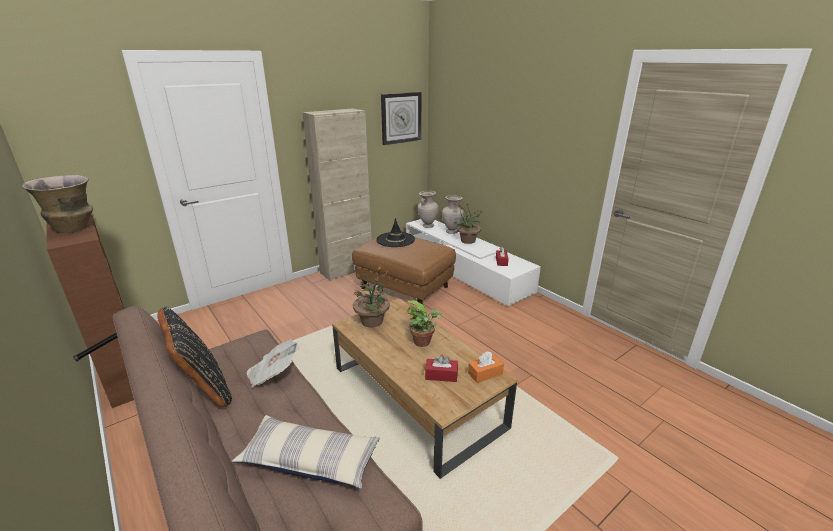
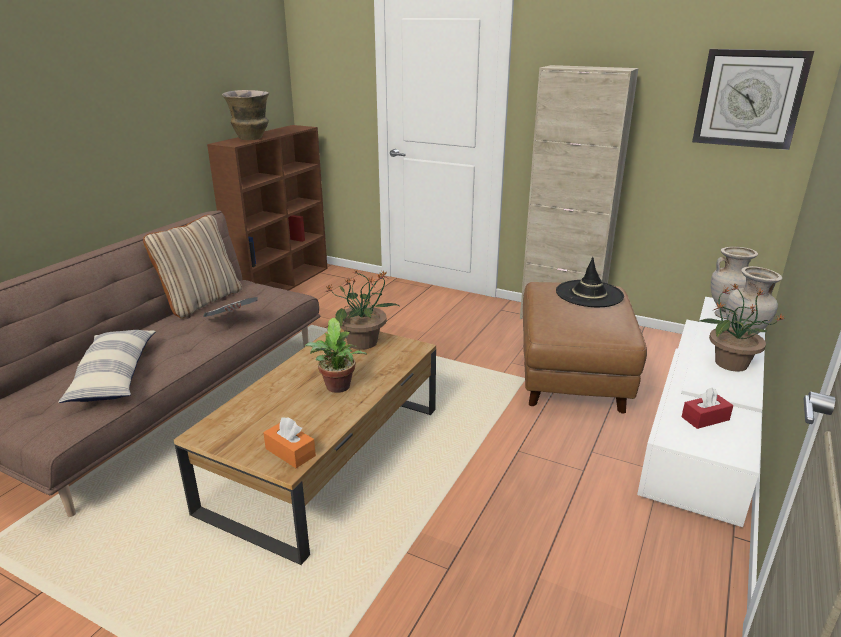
camera: 65 degrees right, 0 degrees up
black pillow [157,307,232,407] -> beige pillow [143,215,242,318]
red tissue box [425,355,458,382] -> none

